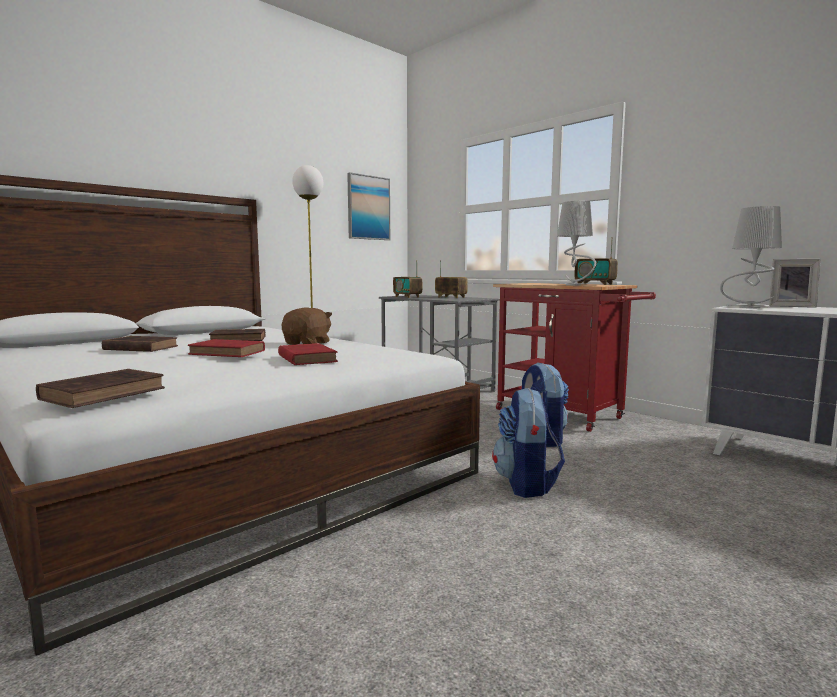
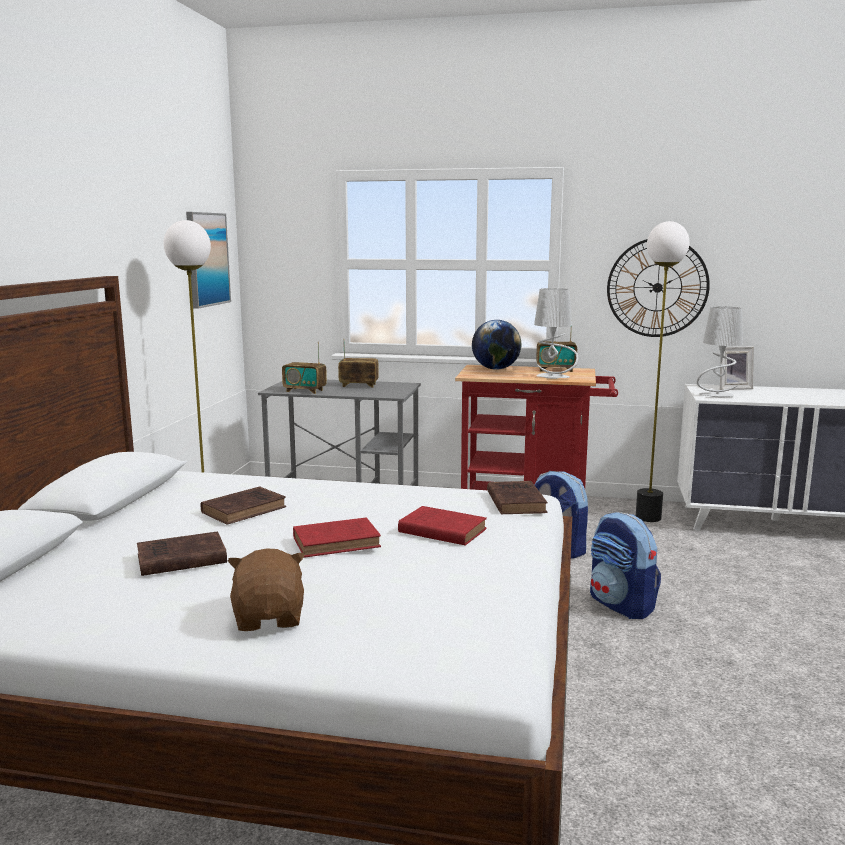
camera: 35 degrees left, 5 degrees up
brown book [36,369,165,408] -> brown book moved to [487,481,548,515]
brown plush toy [282,307,332,345] -> brown plush toy moved to [228,548,305,631]
none -> globe [472,320,521,370]
none -> wall clock [607,239,710,337]
none -> floor lamp [636,221,690,522]

